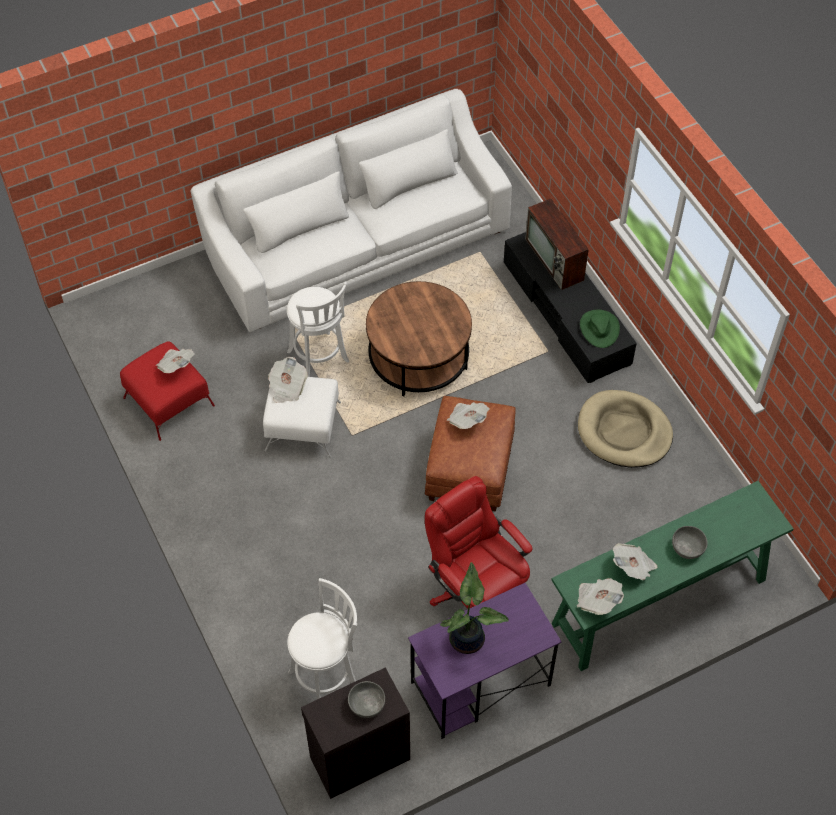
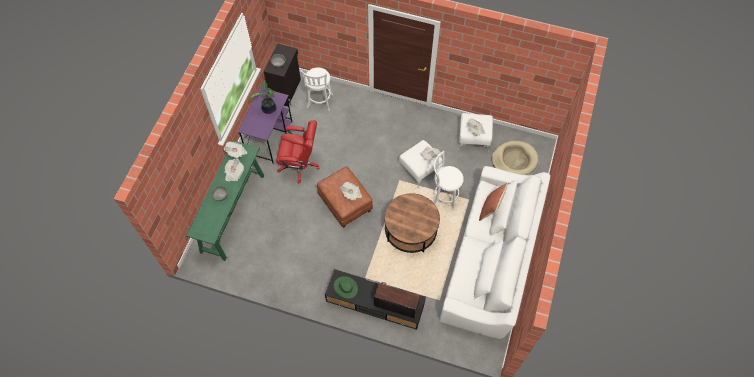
camera: 135 degrees right, 5 degrees up
red ottoman [120,341,215,441] -> white ottoman [458,113,493,152]
beige dog bed [578,390,673,468] -> beige dog bed moved to [492,141,538,175]
none -> pillow [479,183,508,221]

